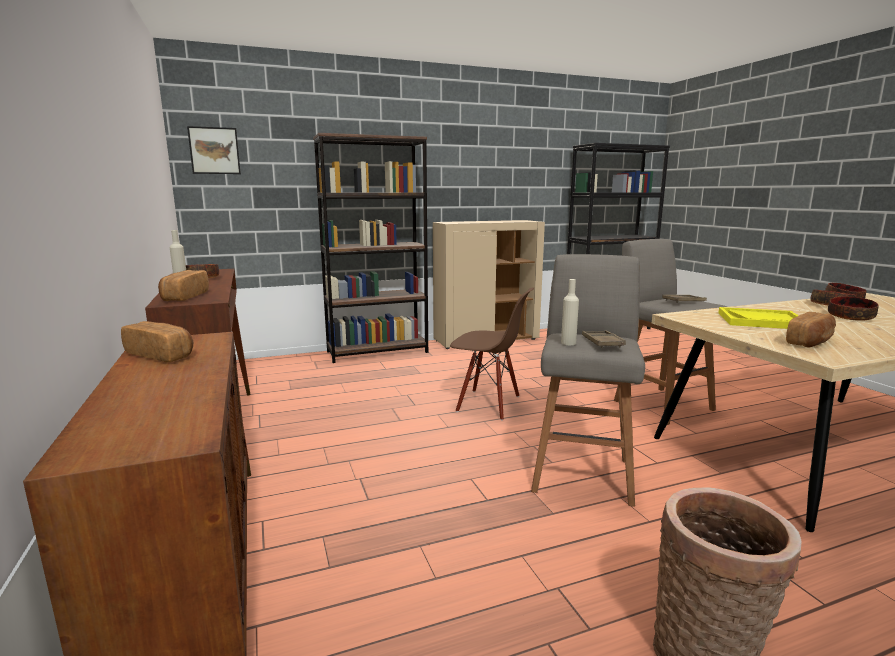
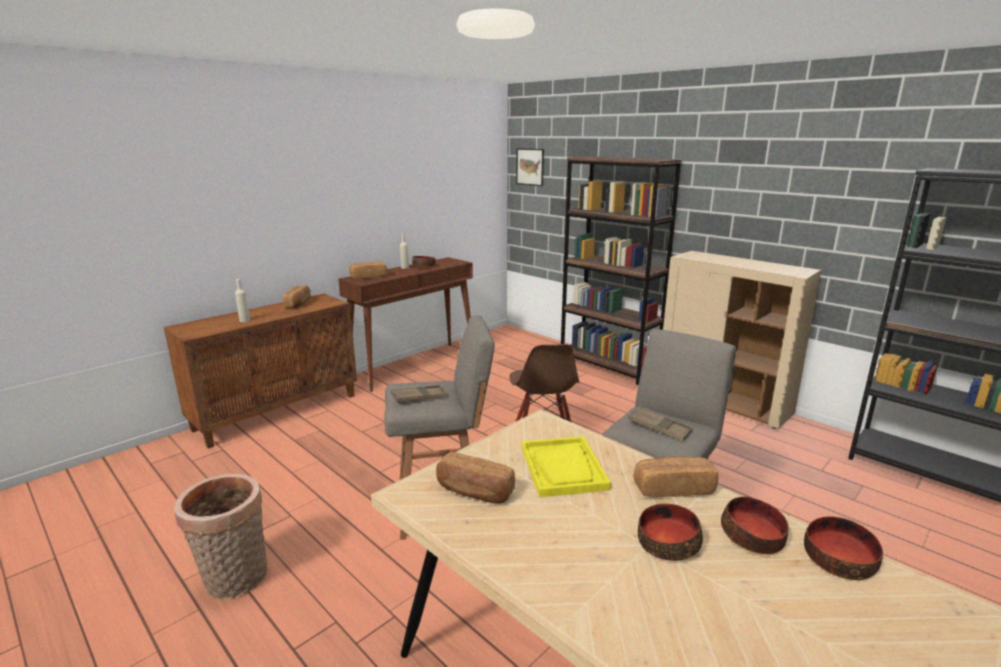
camera: 65 degrees right, 5 degrees up
beige bottle [561,279,579,345] -> beige bottle moved to [235,279,250,322]
none -> bread [633,457,718,498]

